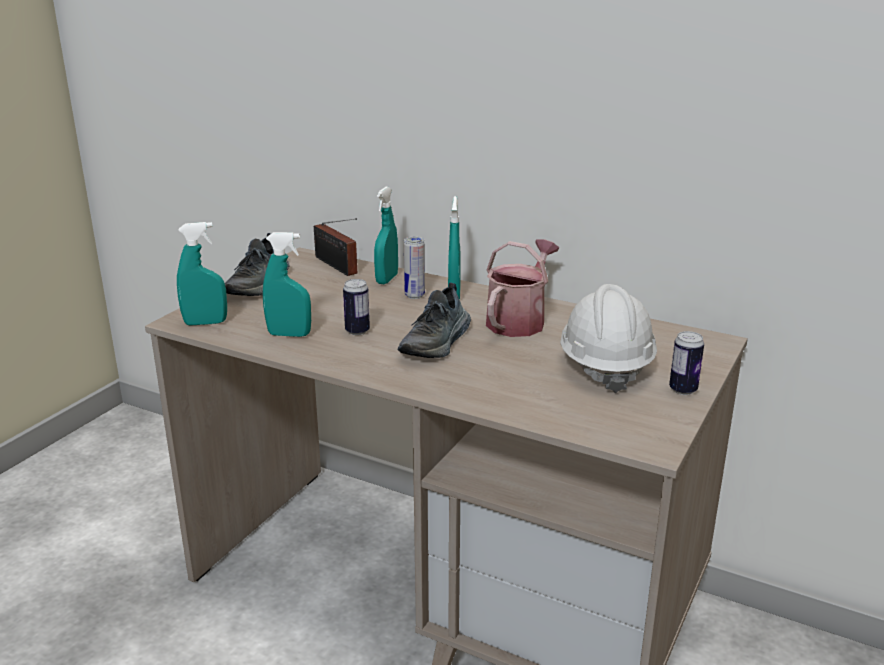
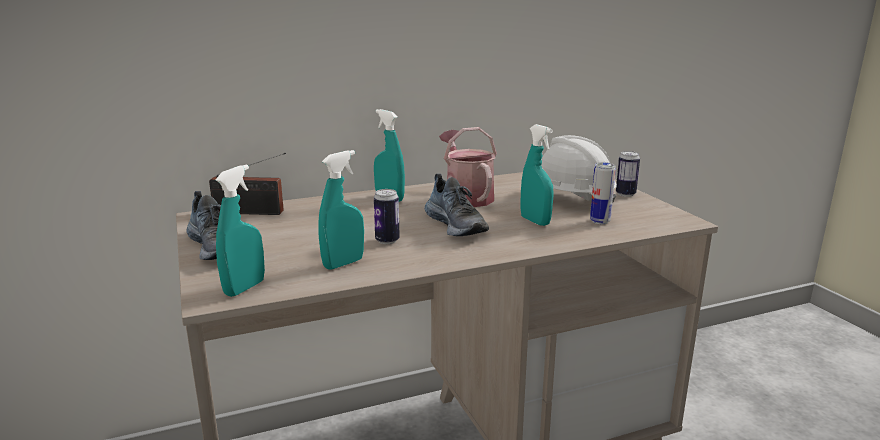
camera: 50 degrees left, 5 degrees down
turquoise spray bottle [374,187,398,284] -> turquoise spray bottle moved to [521,124,554,226]
can [404,237,425,299] -> can moved to [590,162,616,224]

